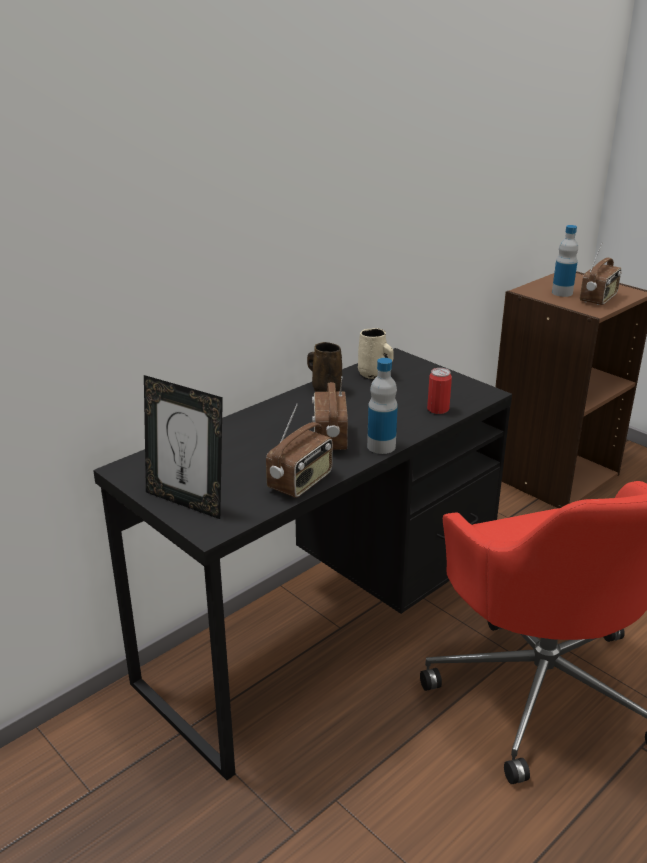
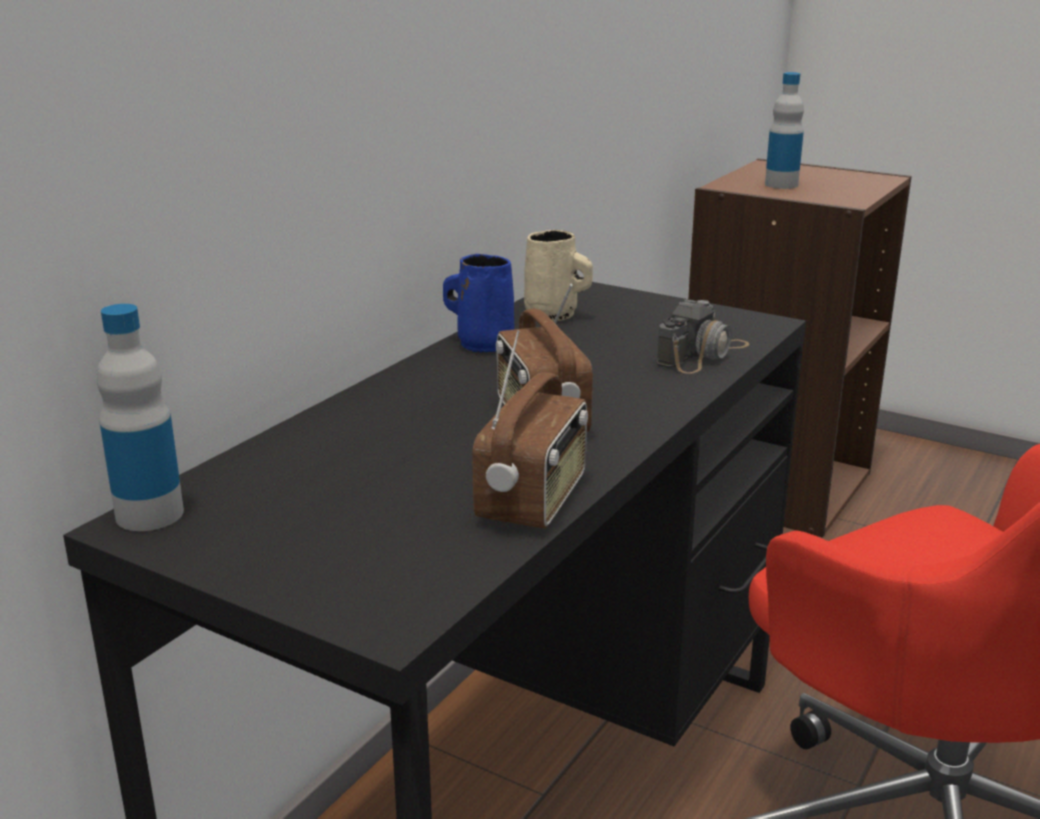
camera: 15 degrees left, 5 degrees down
picture frame [144,375,223,519] -> none
brown mug [307,342,342,392] -> blue mug [443,254,514,352]
bottle [367,358,398,454] -> bottle moved to [96,304,184,531]
can [427,368,452,414] -> camera [657,299,749,374]
radio [580,242,621,305] -> none

